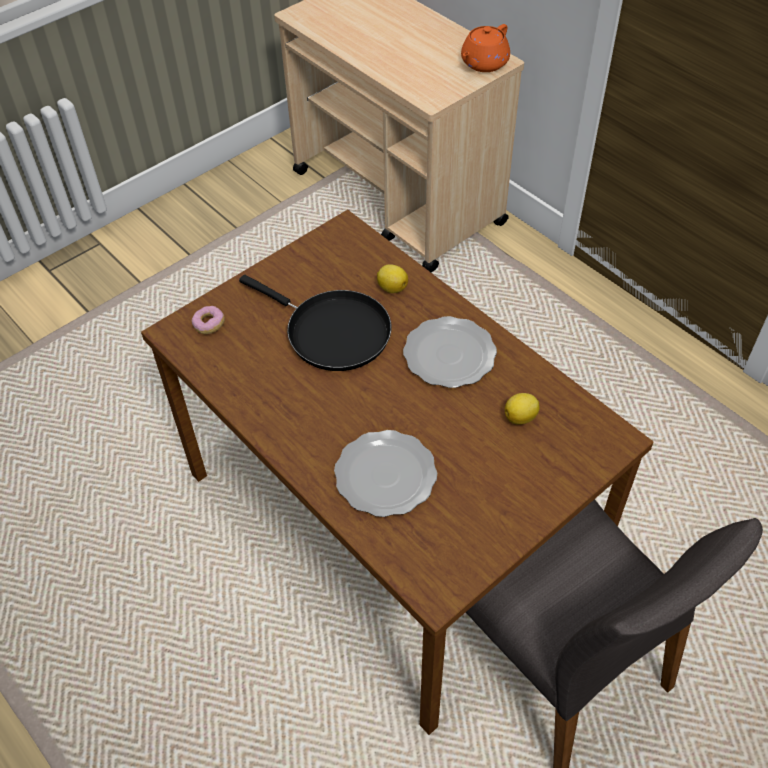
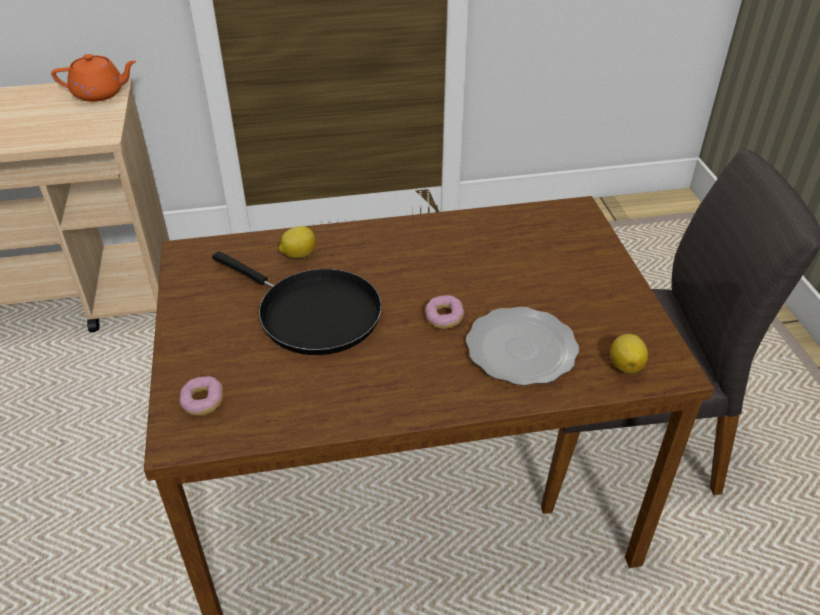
camera: 60 degrees left, 10 degrees down
black frying pan [239,275,391,371] -> black frying pan turned 60 degrees clockwise [212,251,382,355]
plate [403,316,497,388] -> none
orange teapot [461,24,510,72] -> orange teapot turned 75 degrees counterclockwise [51,54,136,102]
lemon [505,393,540,425] -> lemon moved to [610,334,648,373]
none -> donut [425,295,464,329]

